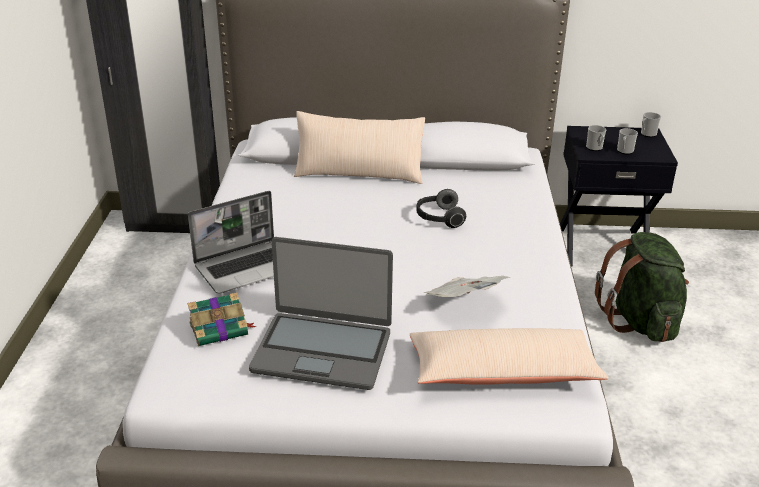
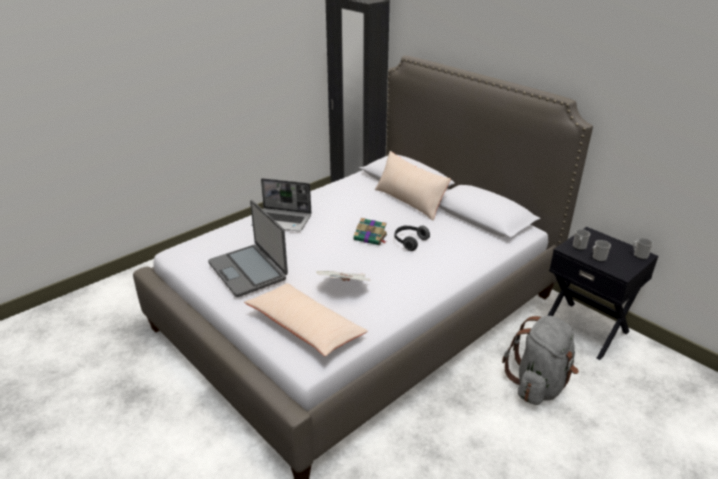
camera: 45 degrees right, 0 degrees up
book [188,292,256,346] -> book moved to [354,218,387,245]
green backpack [595,232,689,342] -> grey backpack [502,316,579,405]

